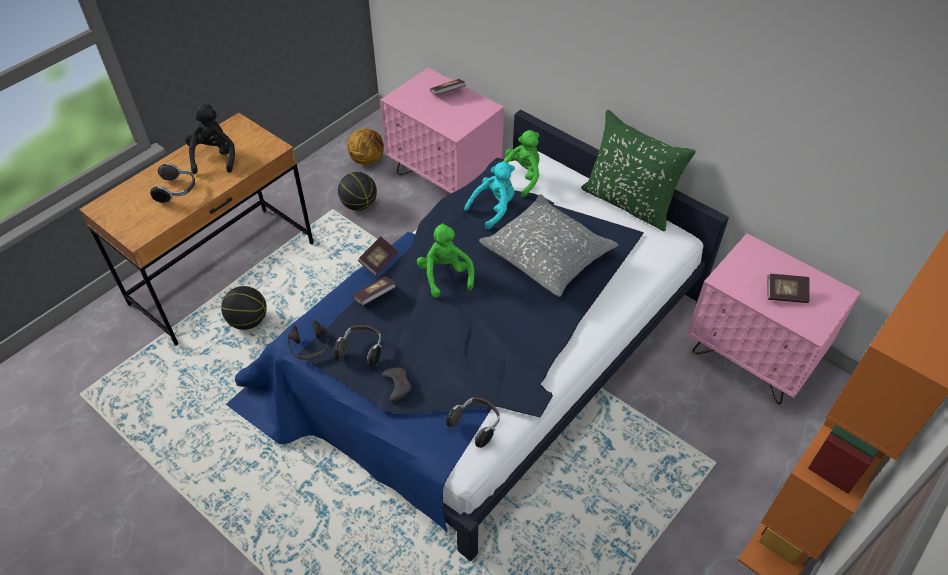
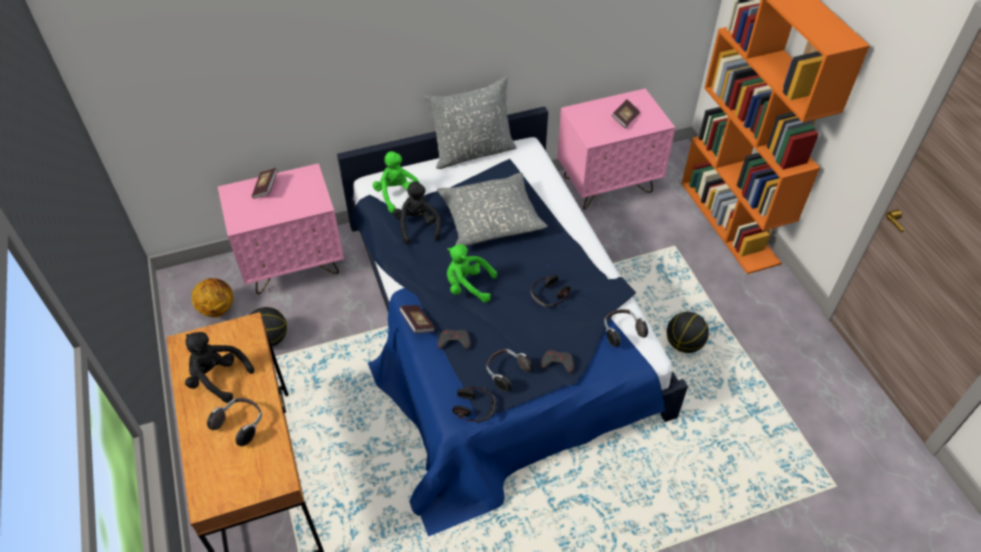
camera: 60 degrees left, 0 degrees up
basketball [221,286,267,330] -> basketball moved to [667,312,709,353]
book [353,276,397,305] -> grey game controller [438,329,471,349]
turquoise plush toy [464,162,515,229] -> black plush toy [393,181,441,244]
green pillow [581,110,696,231] -> grey pillow [424,77,517,169]
none -> headphones [530,275,570,307]

